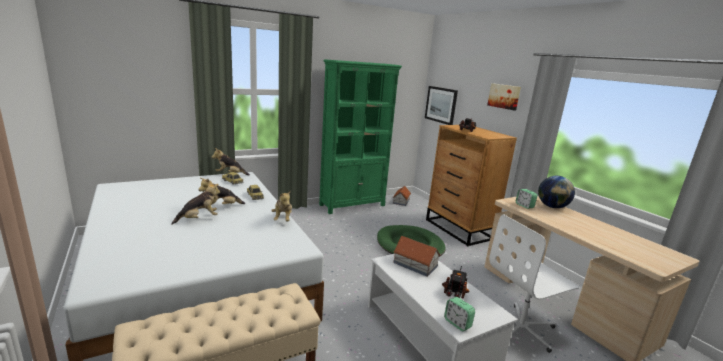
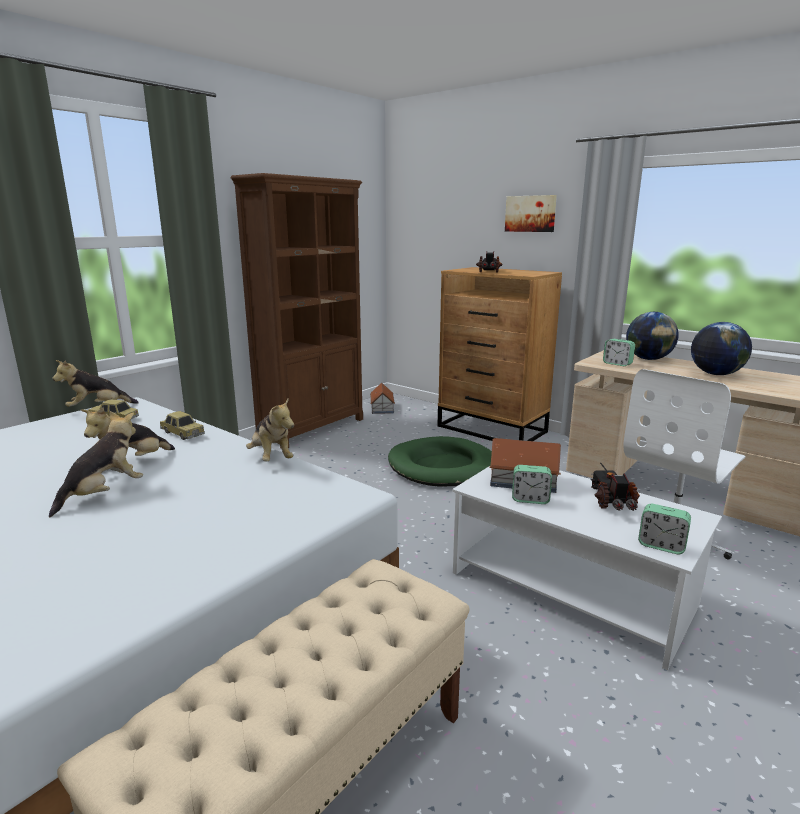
camera: 20 degrees left, 0 degrees up
green bookcase [319,59,402,214] -> brown bookcase [231,173,363,448]
picture [425,86,458,125] -> none
none -> alarm clock [512,465,552,504]
none -> globe [691,322,752,375]

